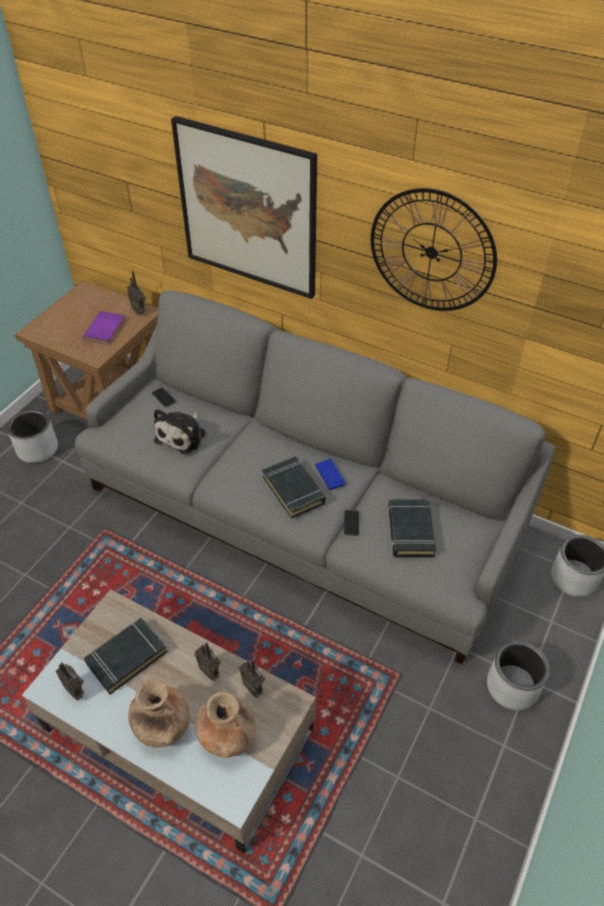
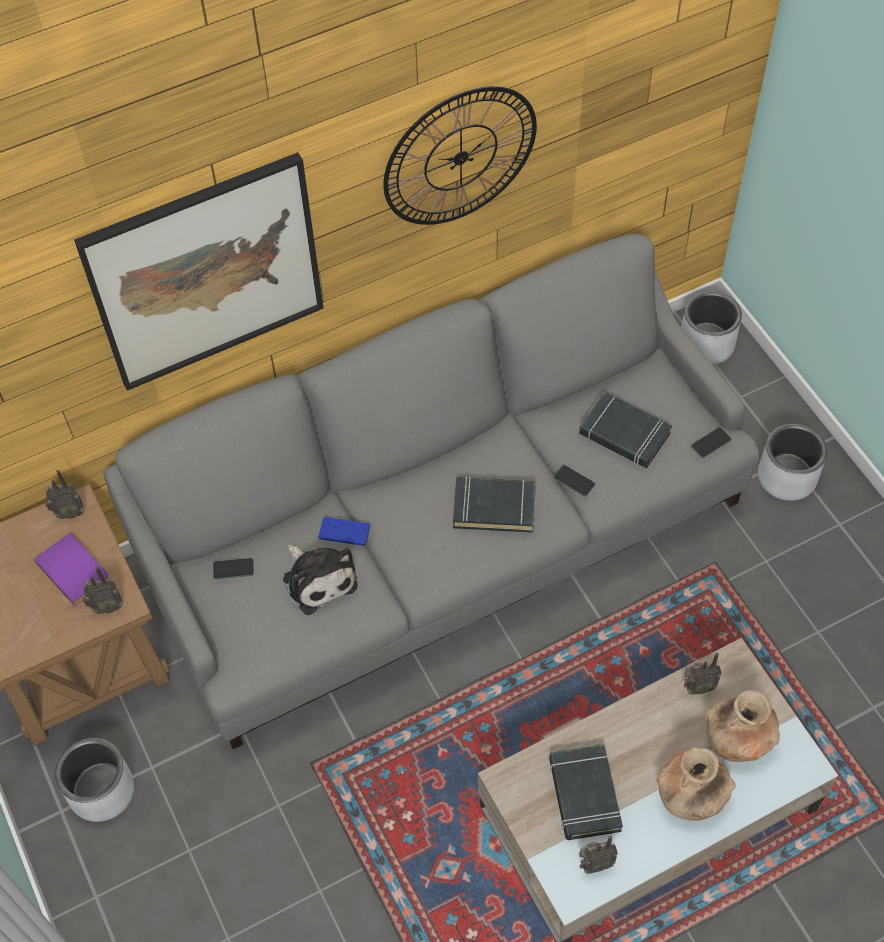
camera: 55 degrees left, 10 degrees up
radio [195,643,221,681] -> radio moved to [82,567,123,614]
blue game controller [315,459,346,490] -> blue game controller moved to [318,517,370,546]
none -> phone [691,427,731,458]

